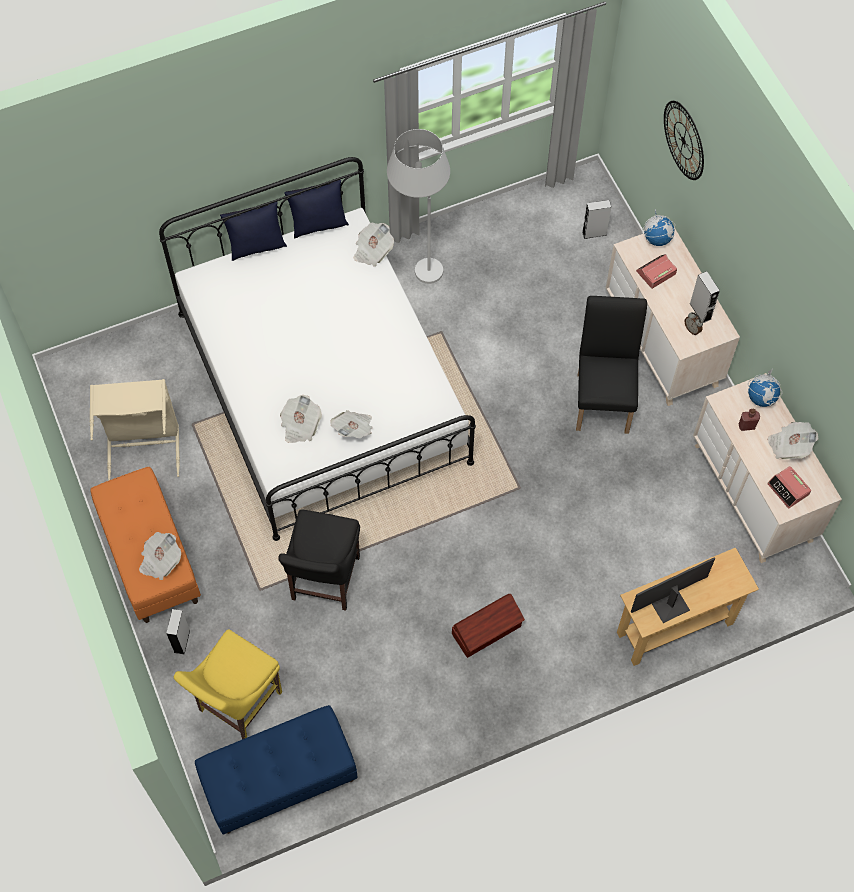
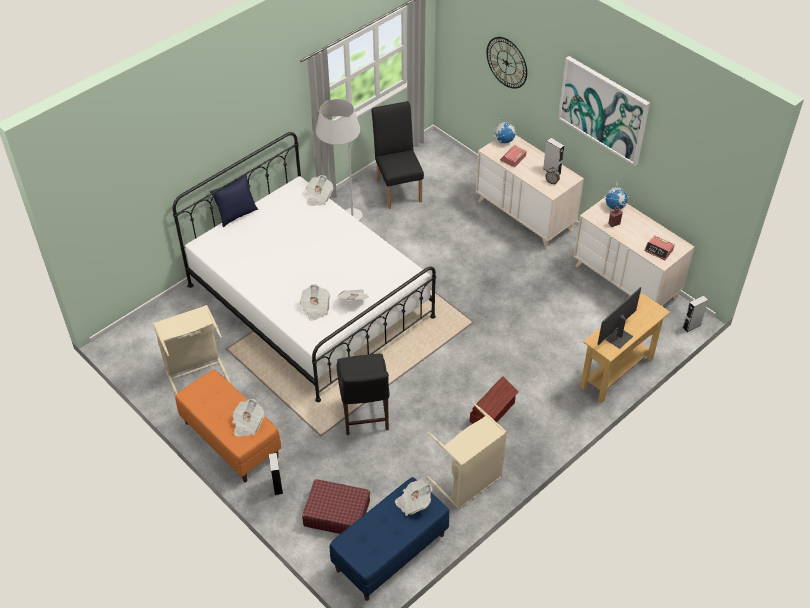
camera: 20 degrees left, 15 degrees down
yellow chair [174,629,282,739] -> red suitcase [302,479,370,534]
blue pillow [284,180,349,238] -> none
black chair [576,296,647,434] -> black chair moved to [372,101,424,209]
grey speaker [582,200,611,239] -> grey speaker moved to [682,295,708,332]
newspaper [767,422,818,460] -> newspaper moved to [395,479,433,516]
none -> beige laundry basket [427,401,507,509]
none -> picture [558,56,650,166]

